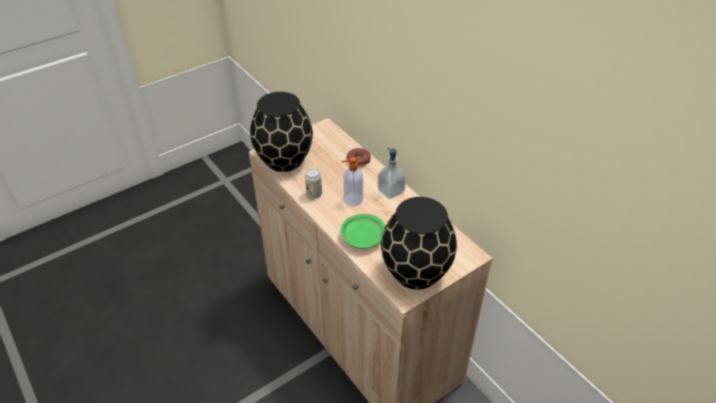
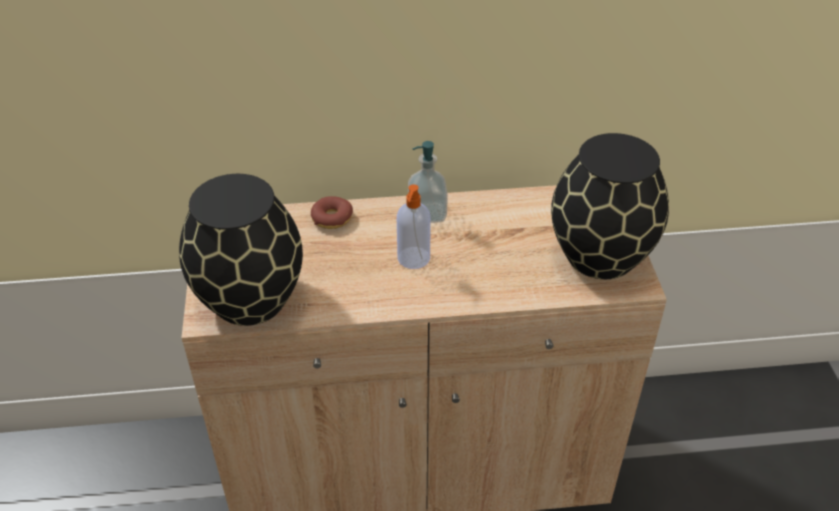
camera: 60 degrees left, 0 degrees up
can [305,169,322,199] -> none
green plate [340,214,386,249] -> none

